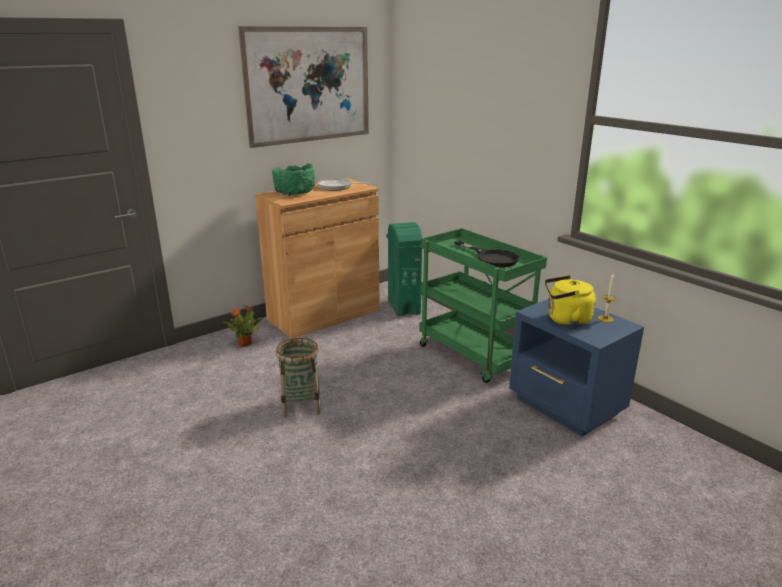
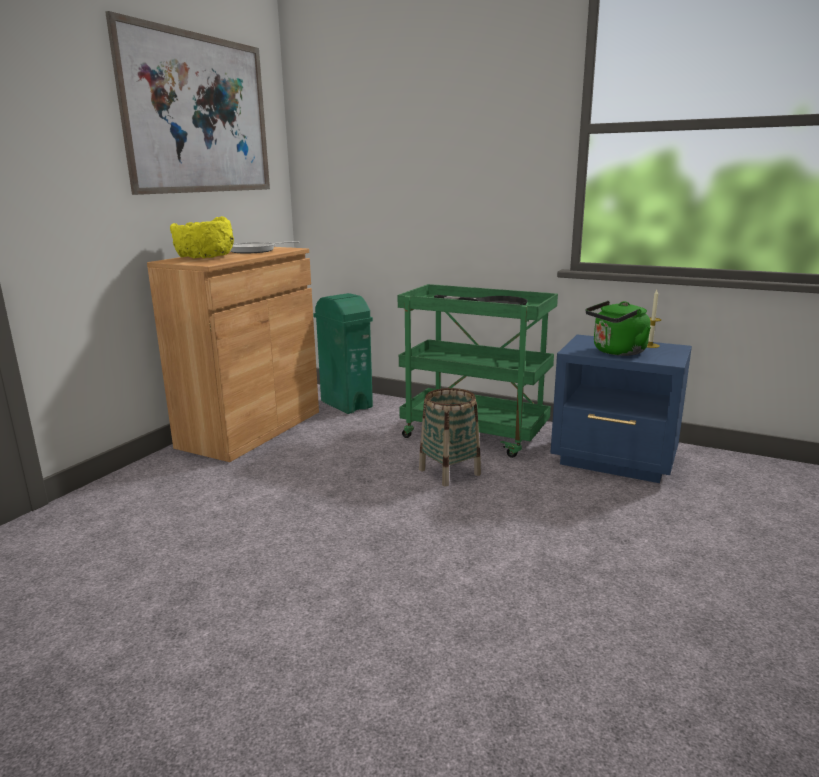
camera: 25 degrees left, 5 degrees down
potted plant [223,305,263,347] -> none
green bowl [272,163,315,196] -> yellow bowl [170,216,234,258]
basket [276,338,321,418] -> basket moved to [419,388,481,486]
yellow kettle [545,275,596,327] -> green kettle [586,301,651,356]

